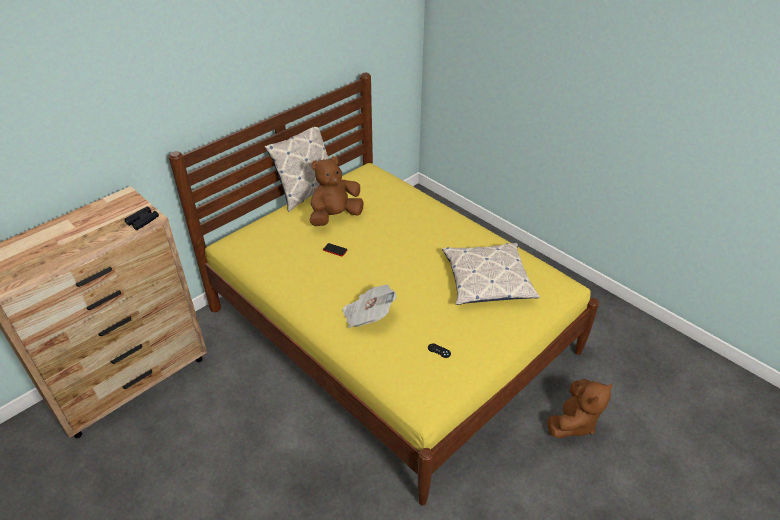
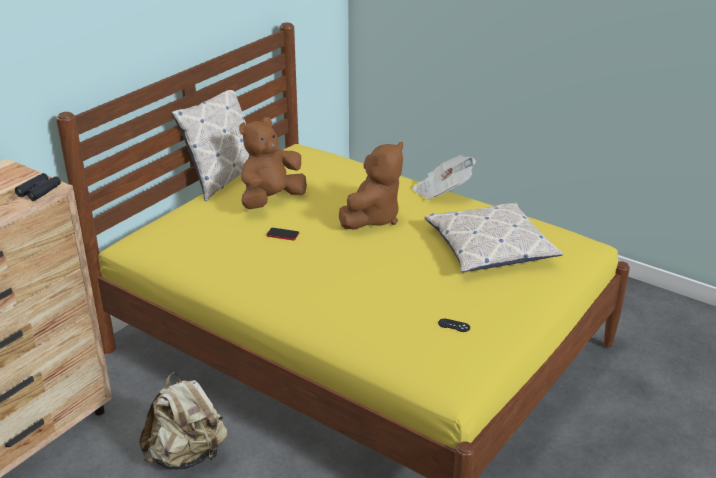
camera: 10 degrees left, 10 degrees down
newspaper [343,285,396,328] -> newspaper moved to [413,155,476,200]
brown plush toy [547,379,612,438] -> brown plush toy moved to [339,142,403,230]
none -> beige backpack [139,372,227,470]

